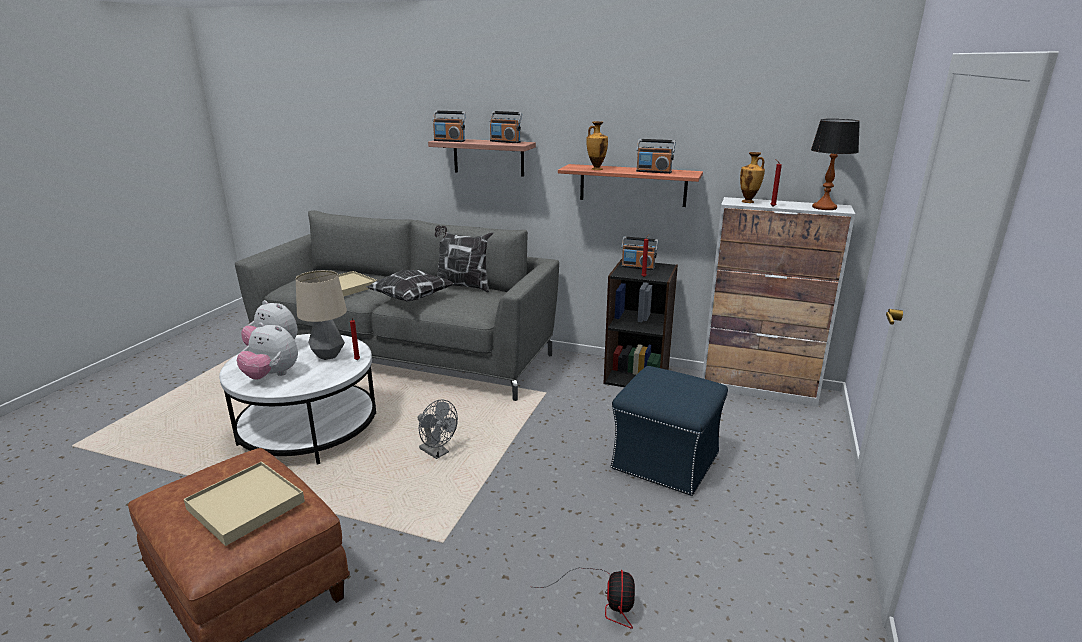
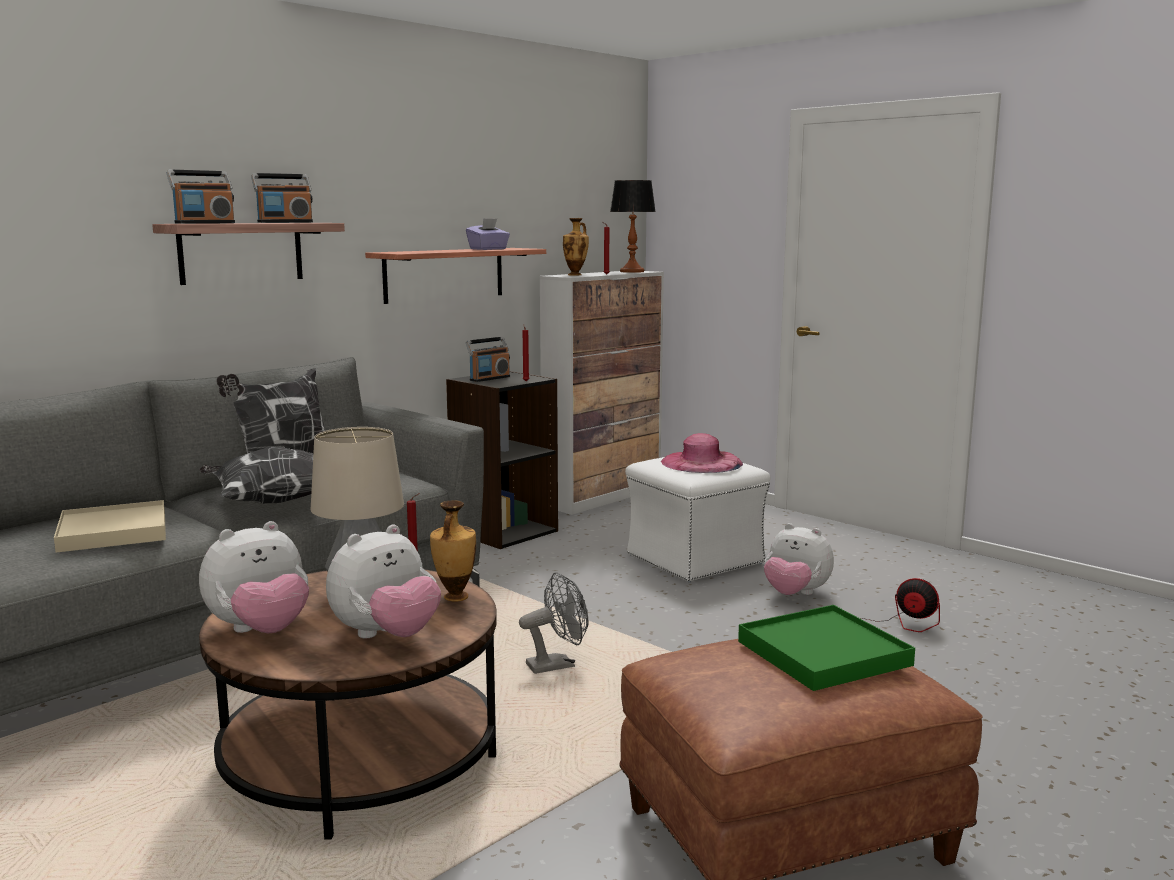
camera: 65 degrees left, 10 degrees down
beige tray [184,461,305,546] -> green tray [738,605,915,691]
white coffee table [219,334,376,465] -> brown coffee table [199,569,497,839]
vase [586,121,608,170] -> vase moved to [430,500,476,601]
blue ottoman [611,366,728,496] -> white ottoman [625,457,770,582]
radio [636,139,676,174] -> purple tissue box [466,218,510,250]
none -> pink hat [661,433,743,473]
none -> plush toy [764,523,834,595]

